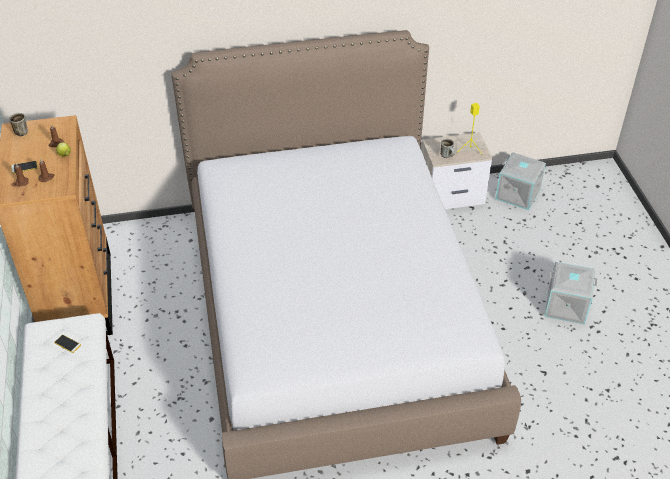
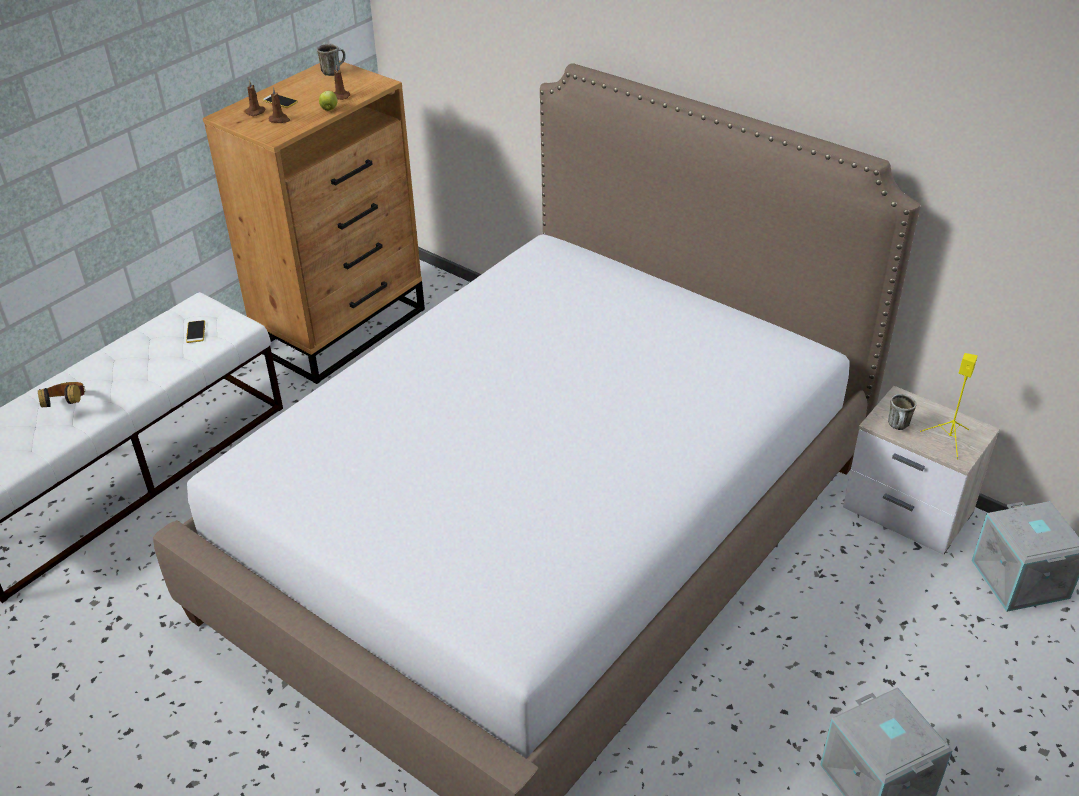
camera: 50 degrees right, 5 degrees down
none -> headphones [38,382,85,407]

